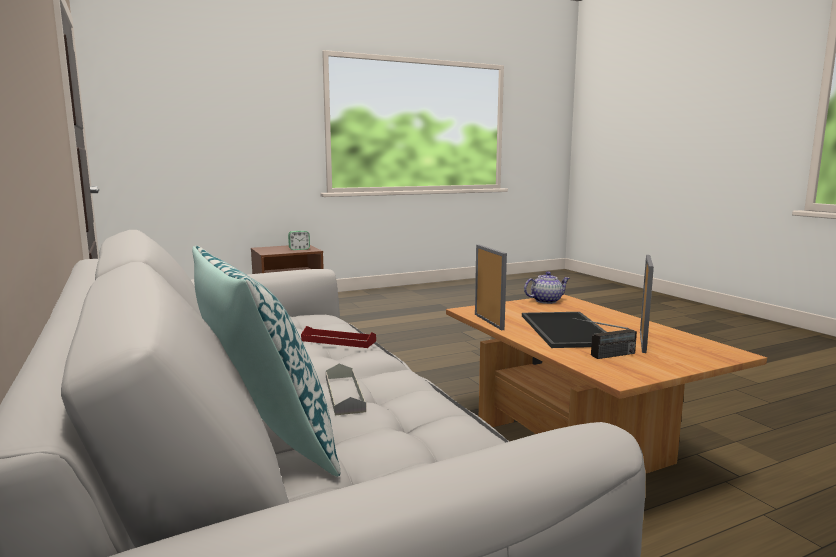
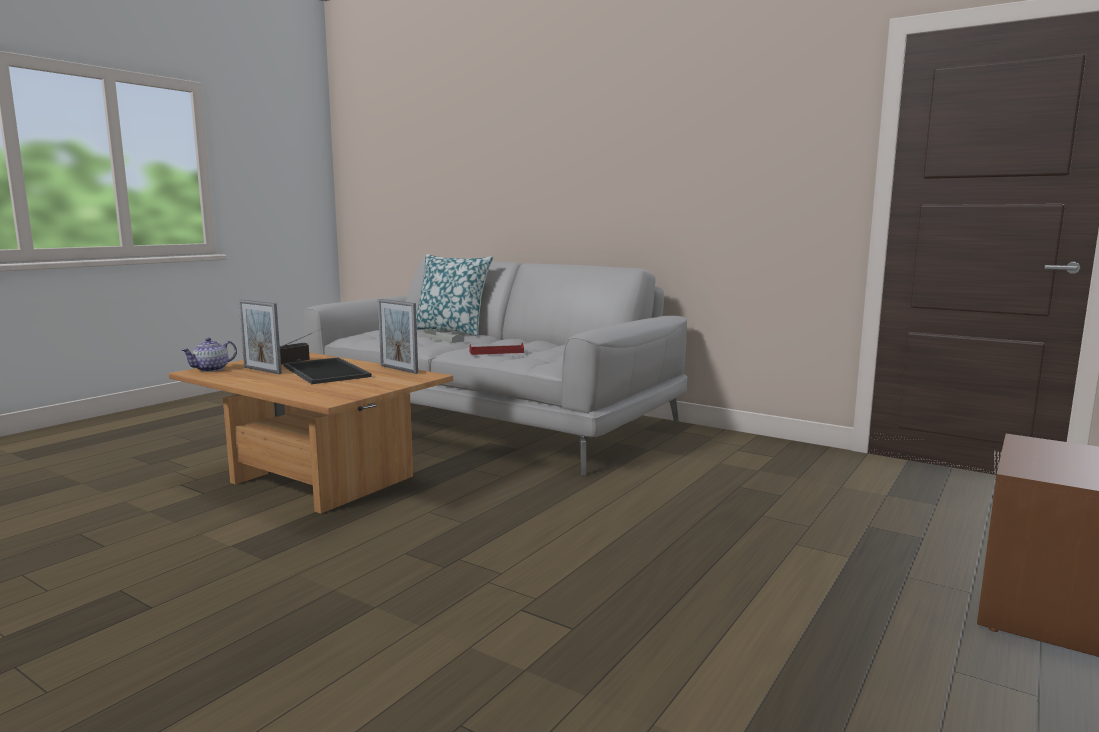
camera: 150 degrees right, 0 degrees up
alarm clock [288,231,310,250] -> none
teapot [524,272,570,304] -> teapot moved to [181,338,237,372]
picture frame [640,255,654,353] -> picture frame turned 45 degrees counterclockwise [239,300,282,374]

